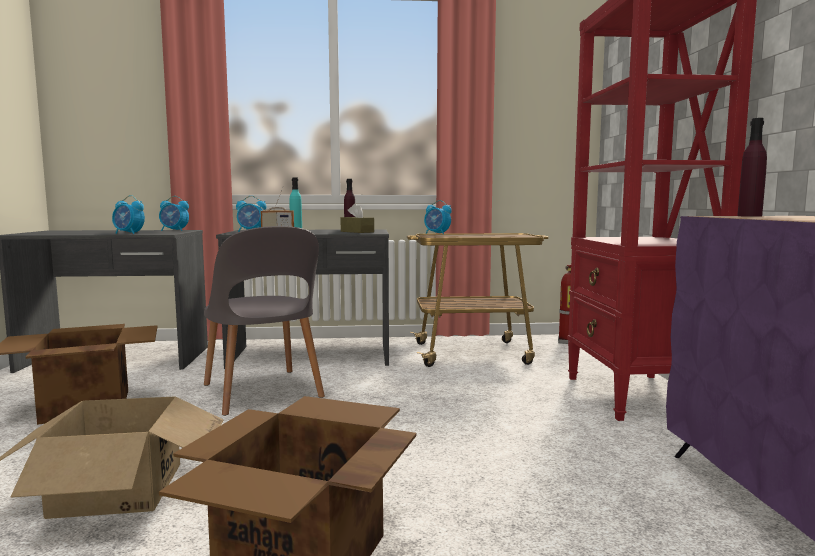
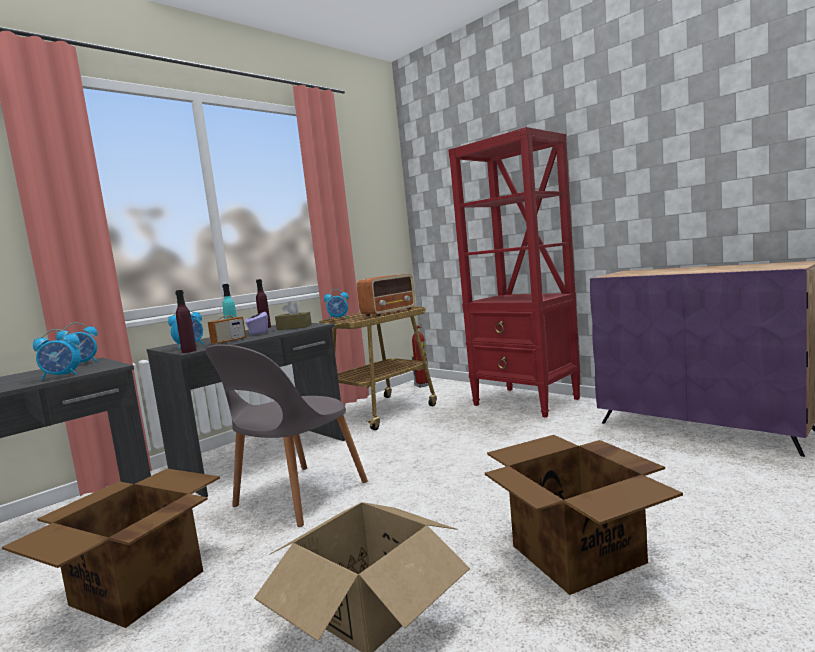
camera: 40 degrees left, 0 degrees up
grey chair [204,226,325,416] -> grey chair turned 105 degrees clockwise [205,345,368,527]
purple bottle [737,118,767,217] -> purple bottle moved to [175,290,197,353]
none -> purple tissue box [245,308,268,335]
none -> radio [357,274,415,316]

